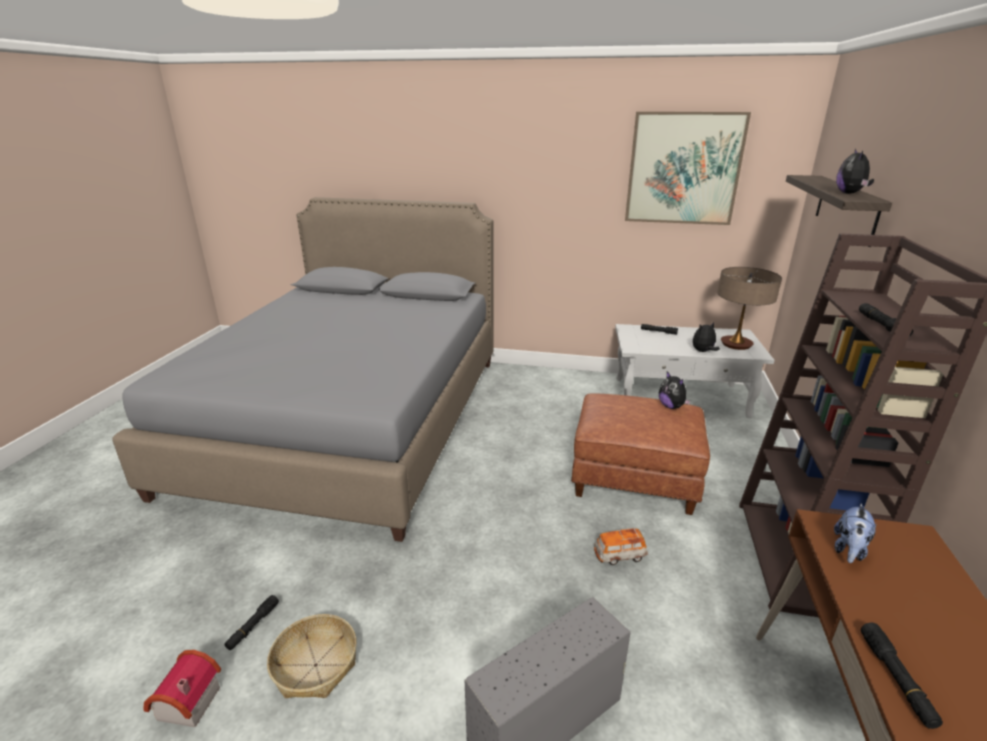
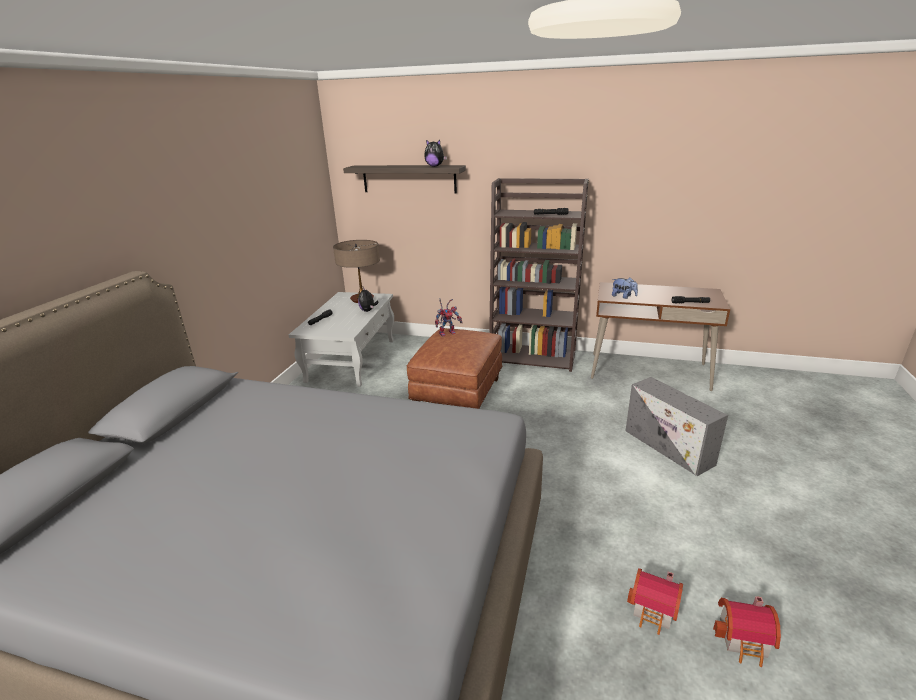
camera: 85 degrees left, 0 degrees up
black flashlight [225,595,279,650] -> toy house [627,568,683,635]
basket [267,614,357,698] -> none
toy car [594,528,648,565] -> none
picture [625,112,751,225] -> none
plush toy [659,372,691,409] -> toy robot [435,298,462,337]

